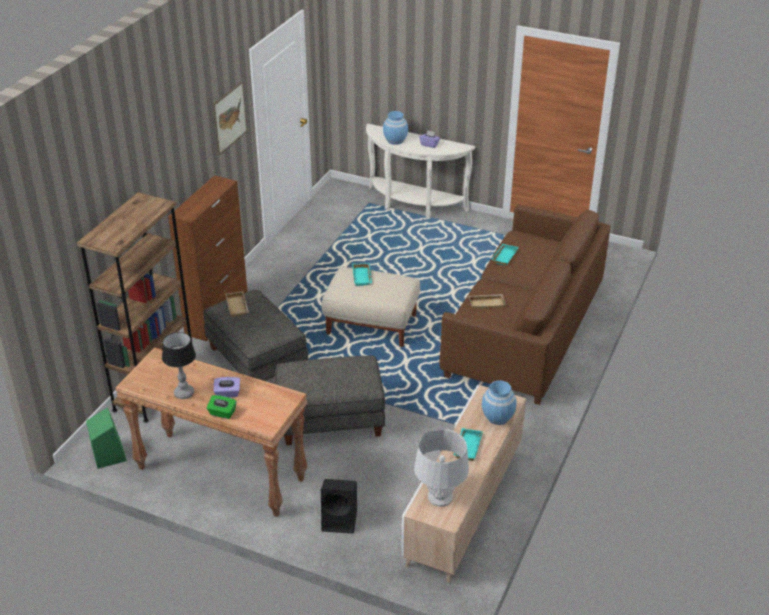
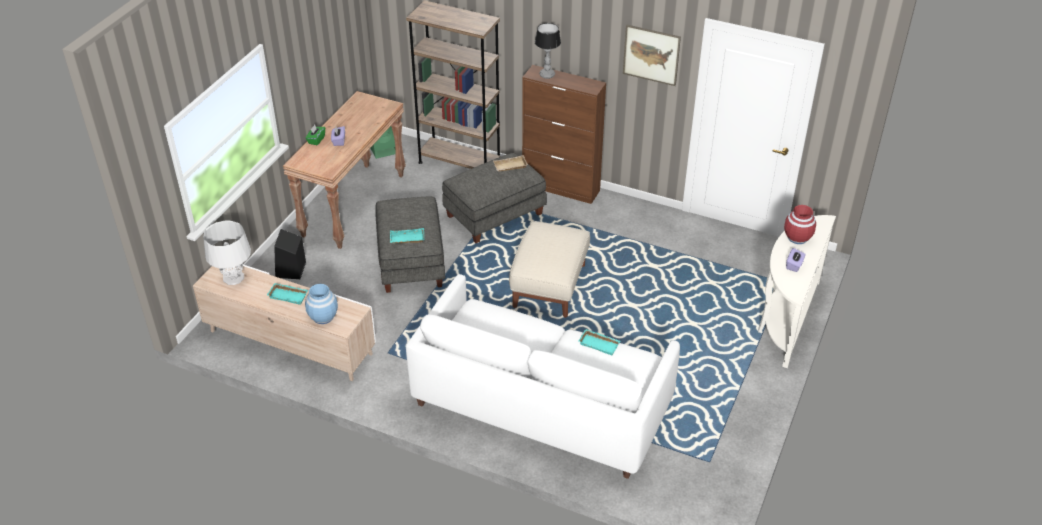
camera: 90 degrees right, 5 degrees up
table lamp [162,332,196,399] -> table lamp moved to [535,23,561,79]
turquoise tray [352,263,372,286] -> turquoise tray moved to [390,228,425,243]
blue vase [383,111,408,145] -> red vase [784,205,816,244]
brown sofa [439,205,610,405] -> white sofa [406,274,680,479]
beige tray [468,294,506,309] -> none

